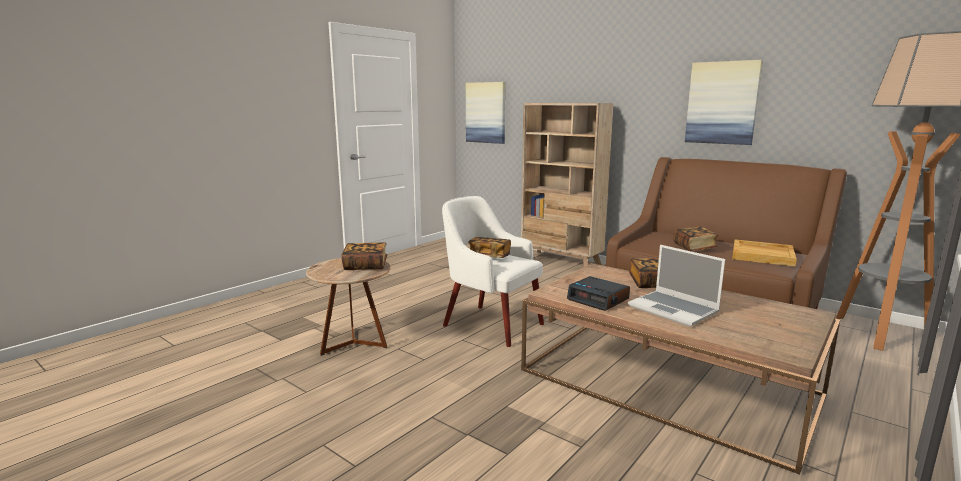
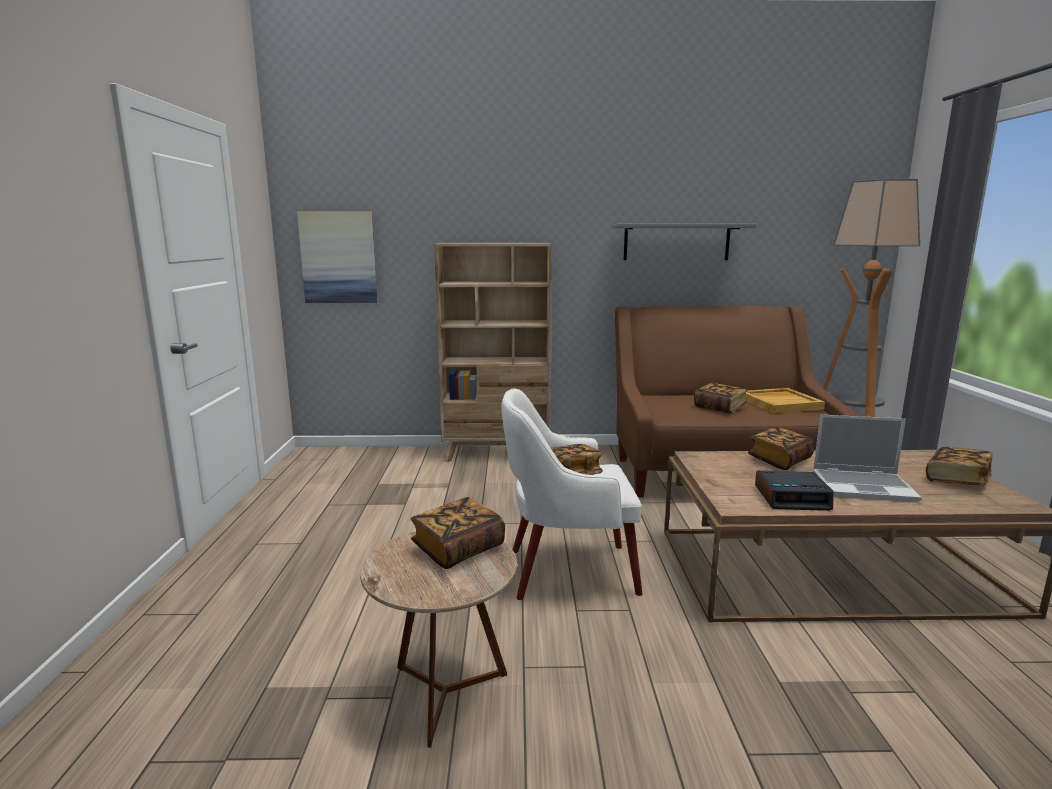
camera: 40 degrees left, 0 degrees up
picture [685,60,763,145] -> grey shelf [612,224,757,260]
none -> book [926,447,993,486]

